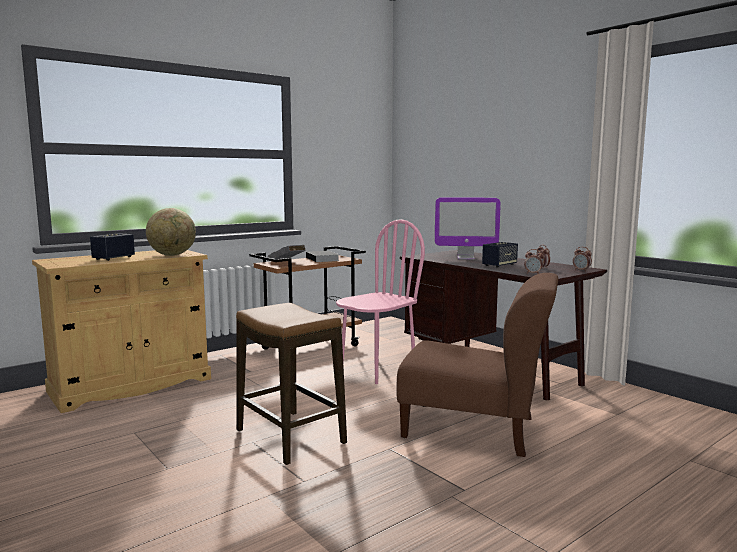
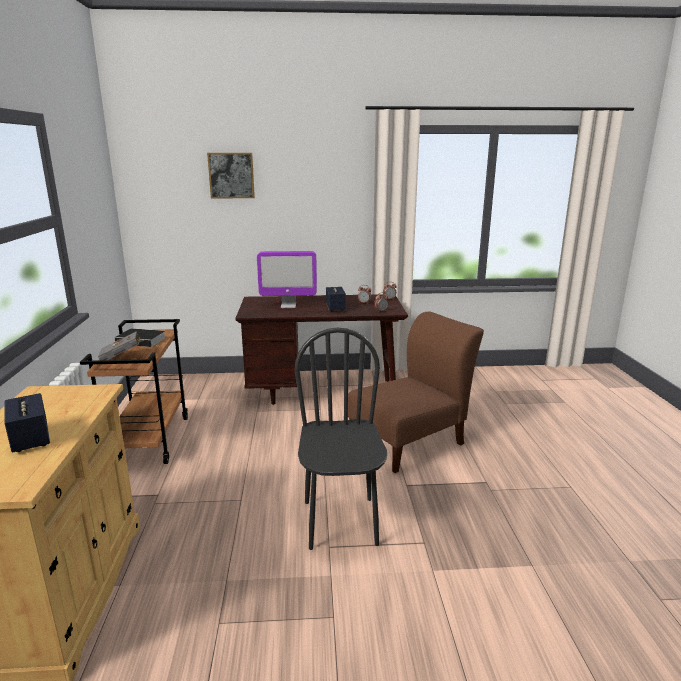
camera: 55 degrees left, 10 degrees up
globe [146,208,196,256] -> none
stool [236,303,347,465] -> black chair [295,328,387,550]
pink chair [336,219,425,384] -> none
monitor [435,197,501,260] -> monitor turned 45 degrees clockwise [257,251,317,308]
none -> picture [207,153,255,198]

